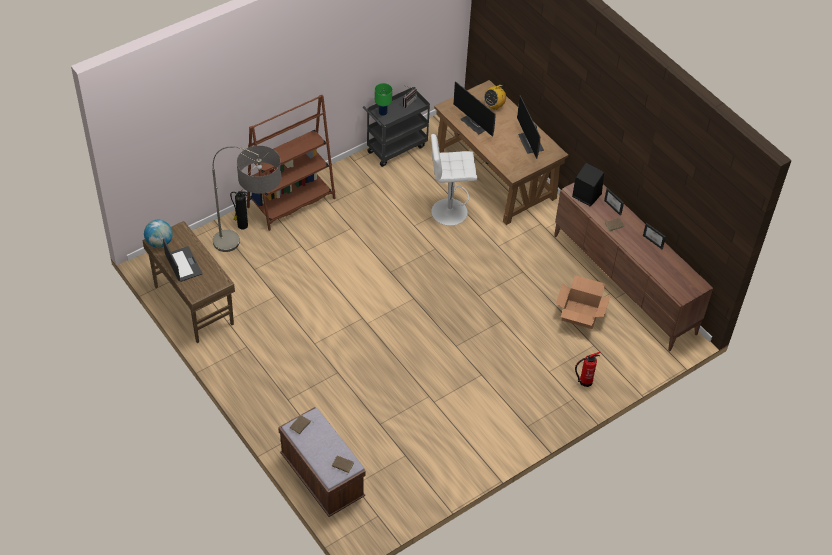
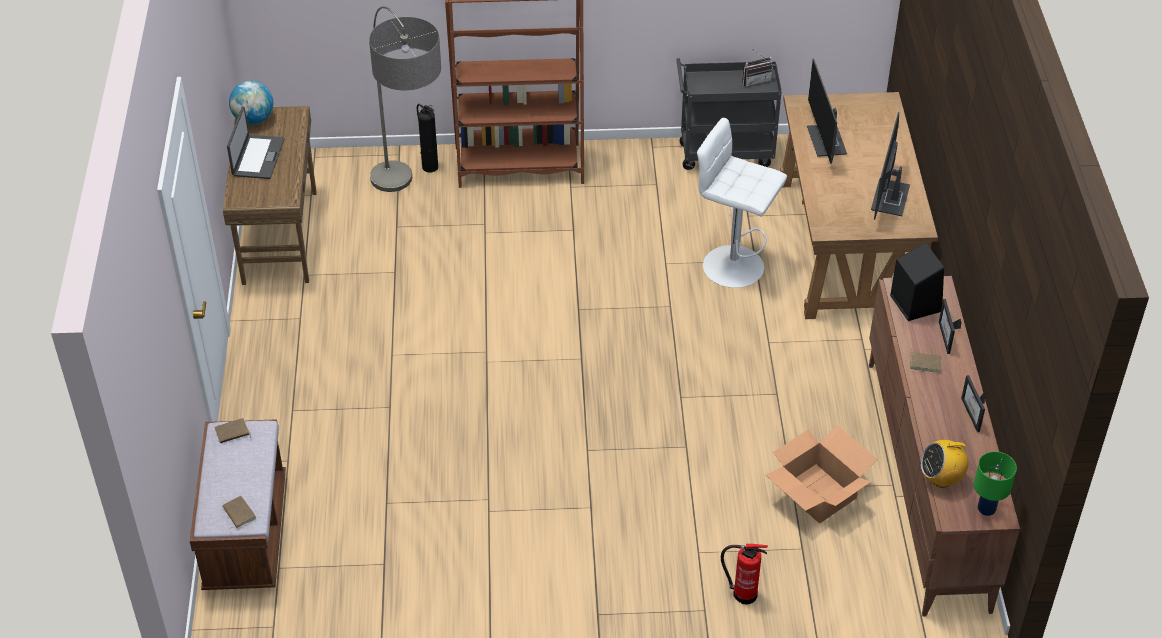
camera: 35 degrees right, 5 degrees down
green table lamp [375,83,392,116] -> green table lamp moved to [974,451,1017,516]
radio [484,83,506,110] -> radio moved to [921,437,968,488]

